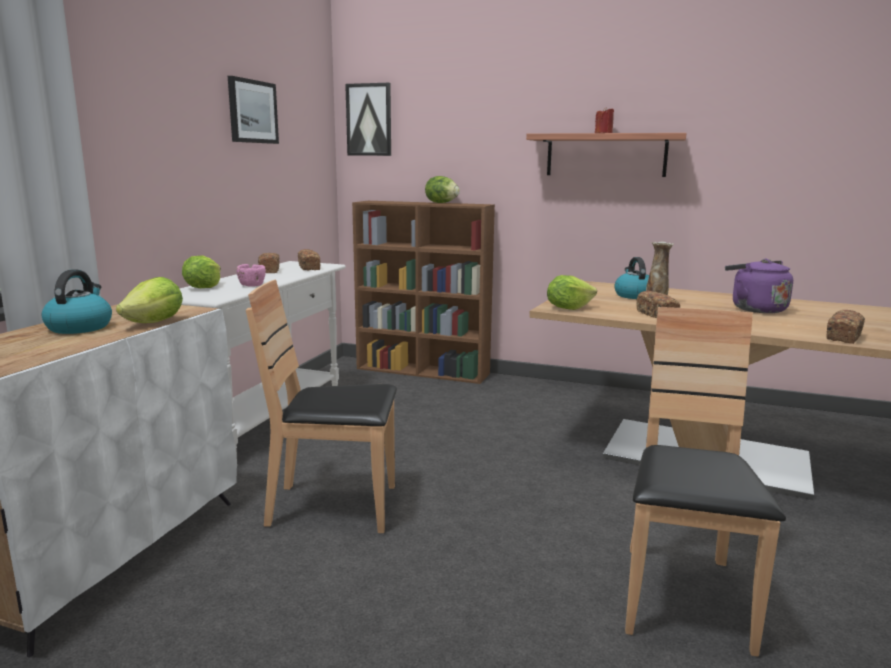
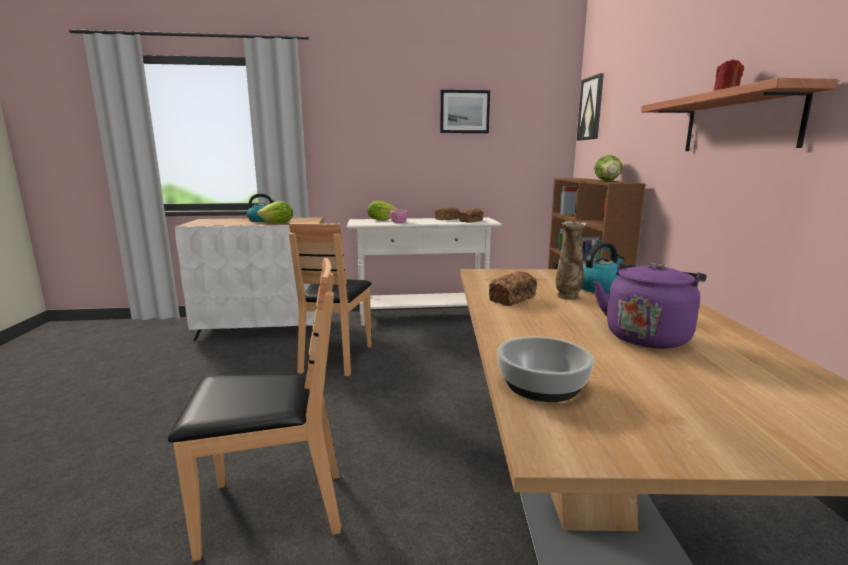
camera: 65 degrees right, 0 degrees up
brown chair [246,280,397,533] -> brown chair turned 150 degrees counterclockwise [289,223,372,376]
lettuce [547,275,597,310] -> none
bread [826,310,865,344] -> bowl [497,336,594,402]

